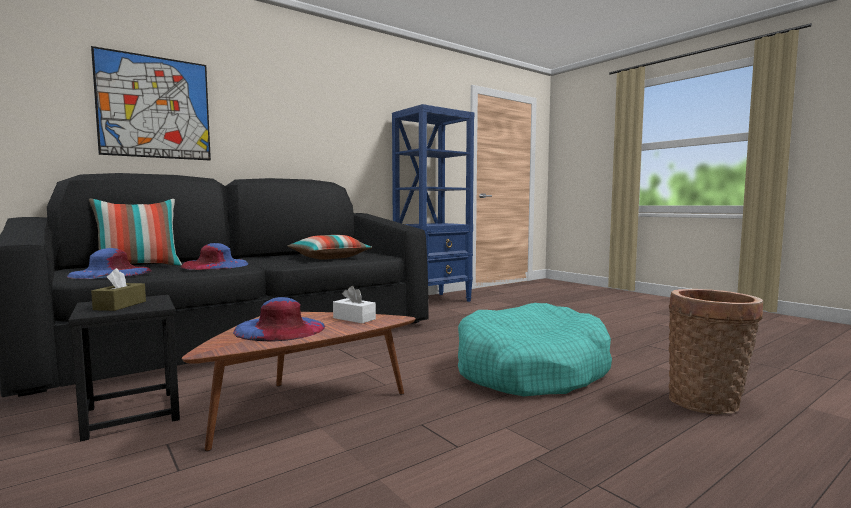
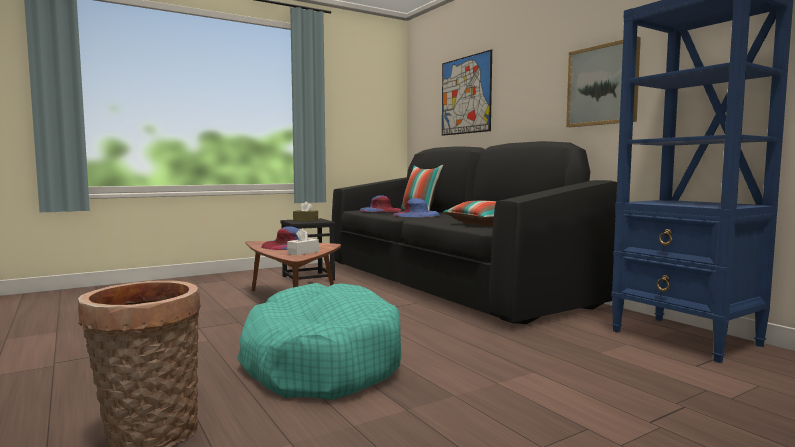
camera: 95 degrees right, 0 degrees up
none -> picture [566,37,641,127]

